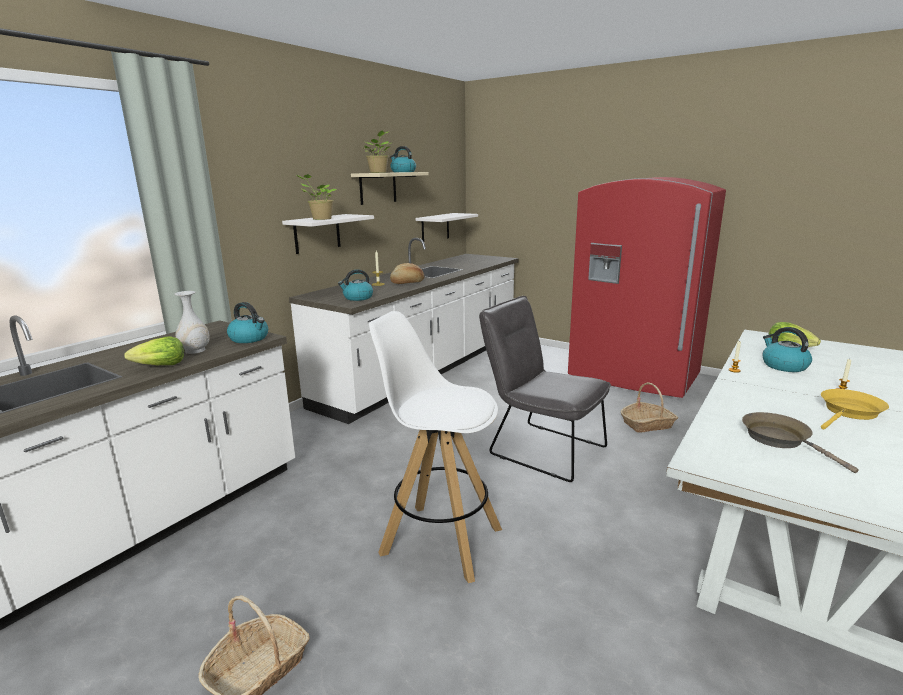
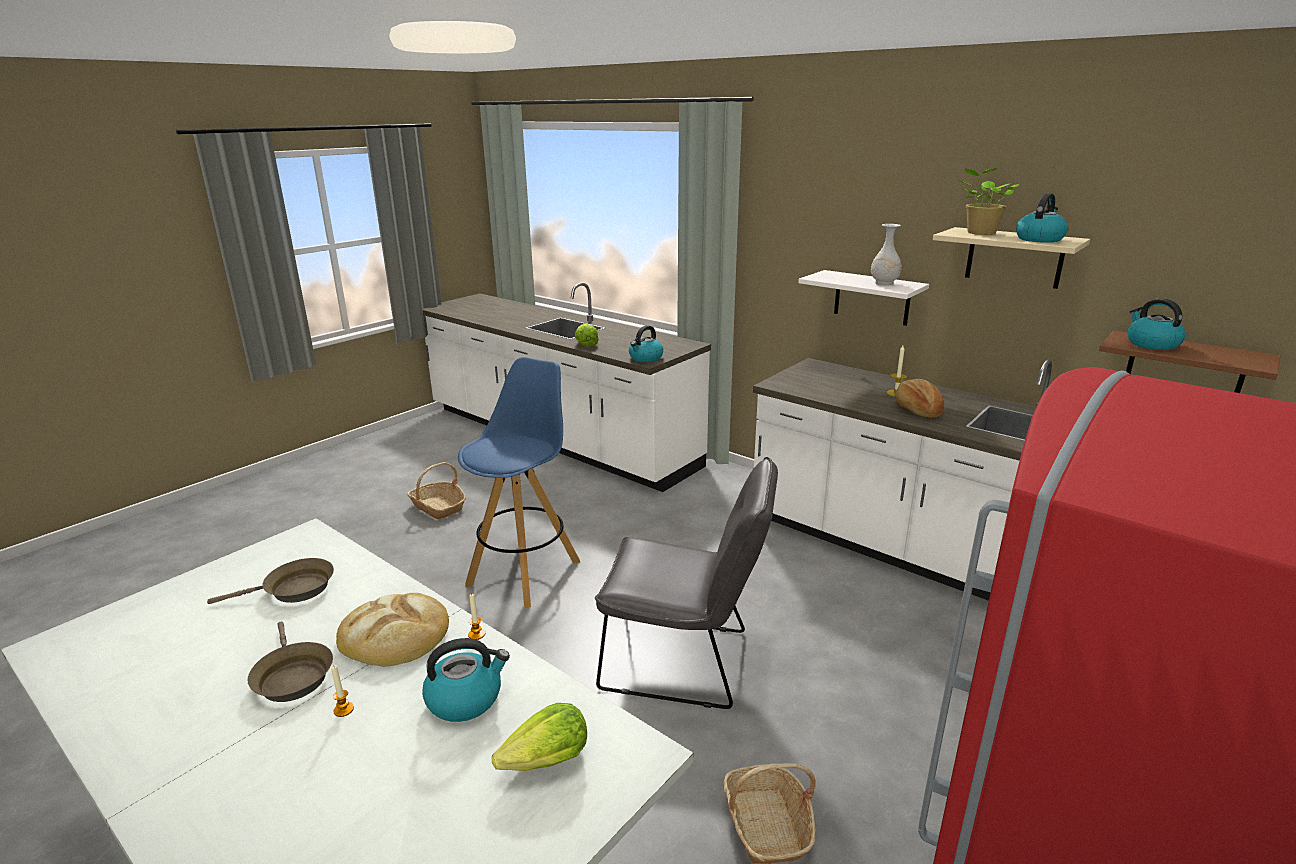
camera: 95 degrees right, 5 degrees up
white vase [174,291,210,354] -> white vase moved to [871,224,902,285]
potted plant [297,174,337,220] -> none
kettle [338,270,373,301] -> kettle moved to [1128,298,1186,350]
white stool [369,311,502,583] -> blue stool [458,357,580,609]
white shelf [416,213,478,241] -> brown shelf [1099,331,1281,393]
grey chair [479,296,611,482] -> grey chair turned 60 degrees clockwise [595,457,778,709]
yellow frying pan [821,389,889,429] -> brown frying pan [248,622,333,702]
none -> bread [336,593,449,667]

